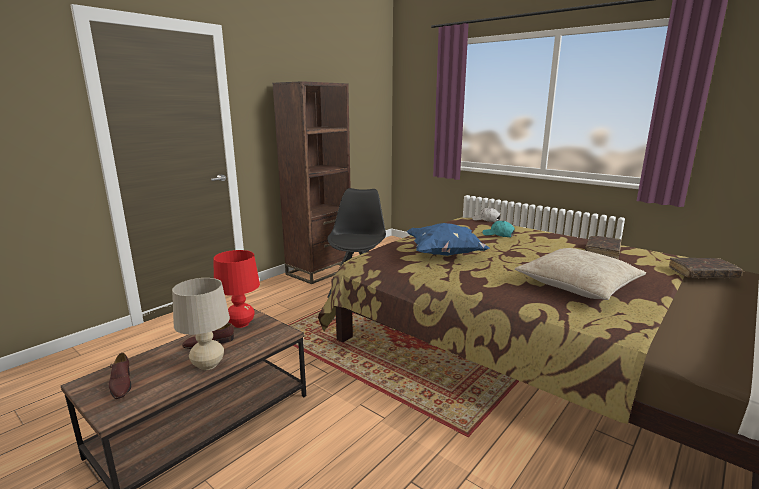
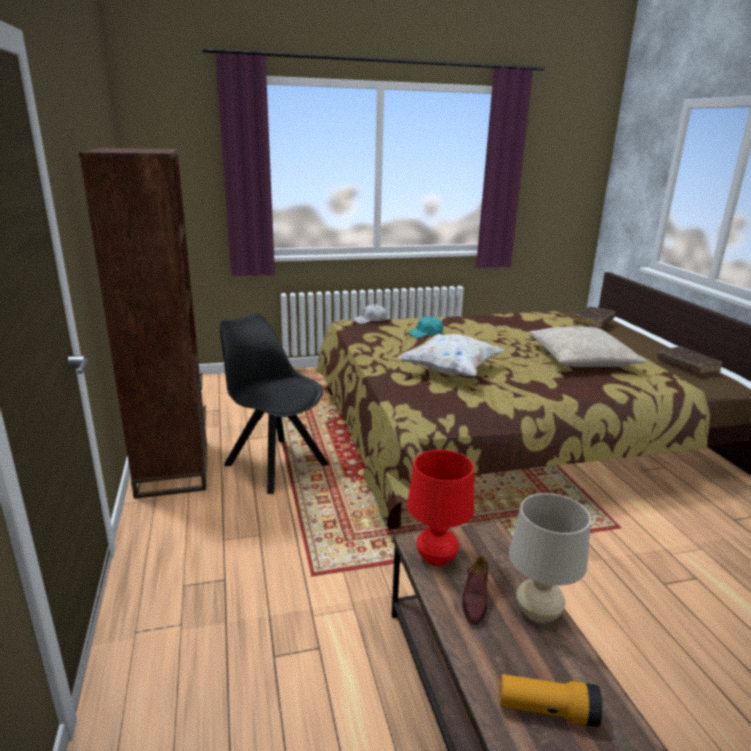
camera: 55 degrees left, 5 degrees up
brown shoe [109,353,131,399] -> flashlight [499,674,602,727]
blue pillow [406,223,490,256] -> white pillow [398,334,504,376]
brown book [585,236,621,259] -> brown book moved to [657,347,723,375]

